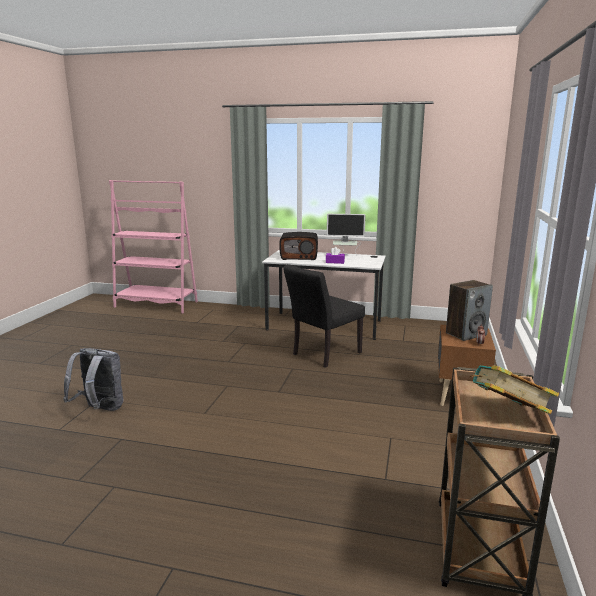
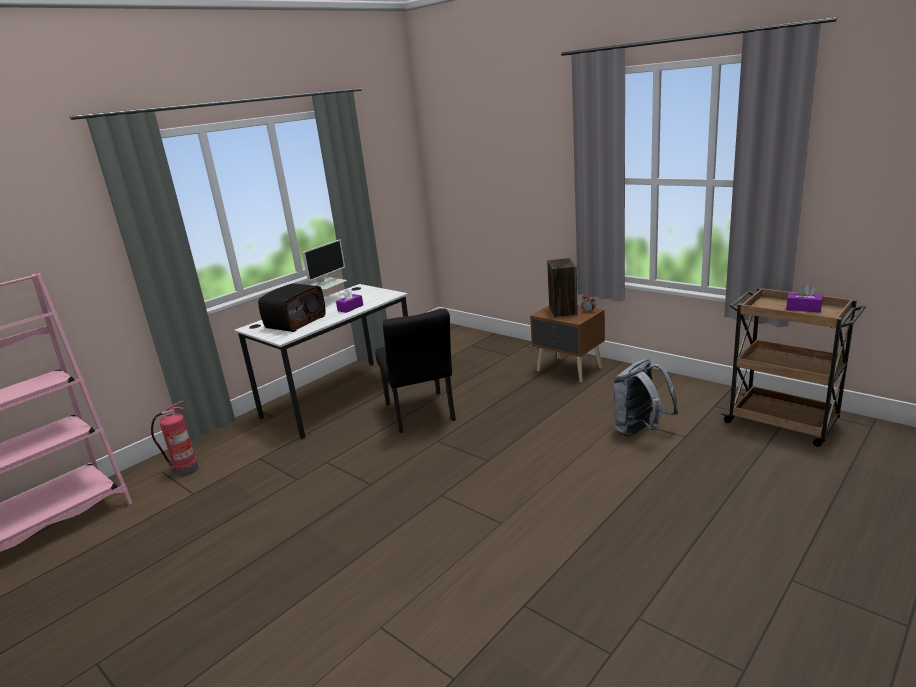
camera: 60 degrees left, 5 degrees up
grey backpack [64,348,123,411] -> grey backpack moved to [613,359,678,436]
book [470,365,559,414] -> purple tissue box [786,284,823,312]
none -> fire extinguisher [151,401,199,477]

